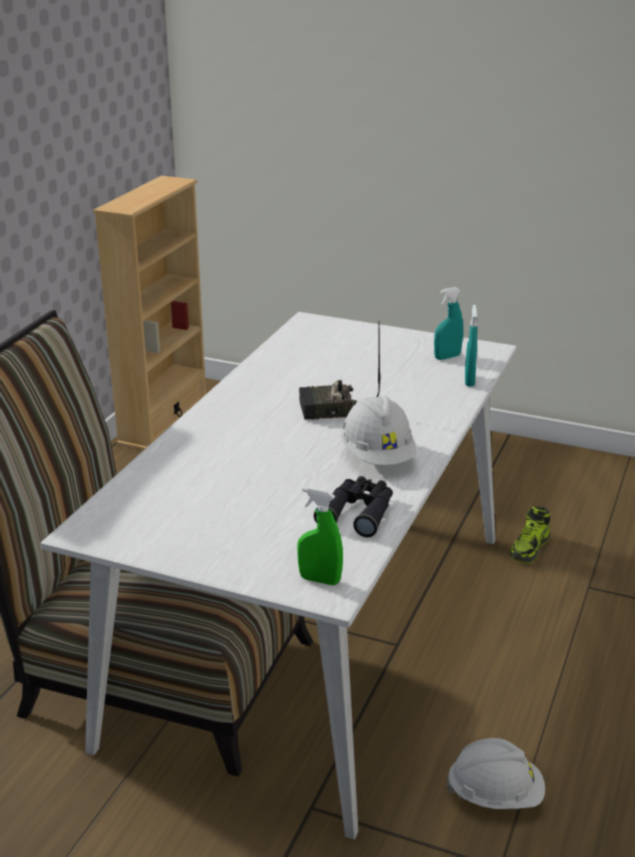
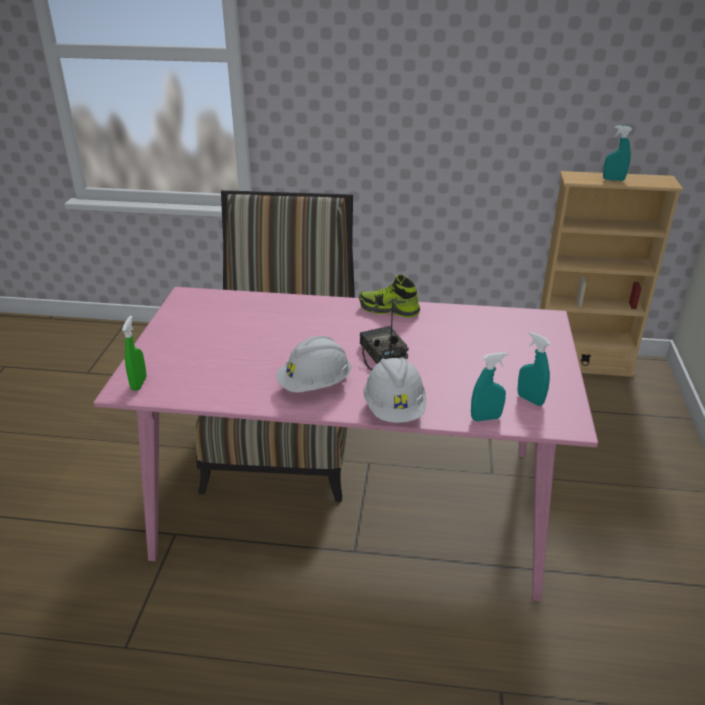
camera: 75 degrees right, 5 degrees up
white dining table [41,312,517,839] -> pink dining table [93,287,598,601]
black binoculars [314,476,393,537] -> none
white hard hat [447,738,545,809] -> white hard hat moved to [363,357,426,423]
shoe [510,507,550,564] -> shoe moved to [359,275,420,318]
none -> turquoise spray bottle [603,126,632,181]

